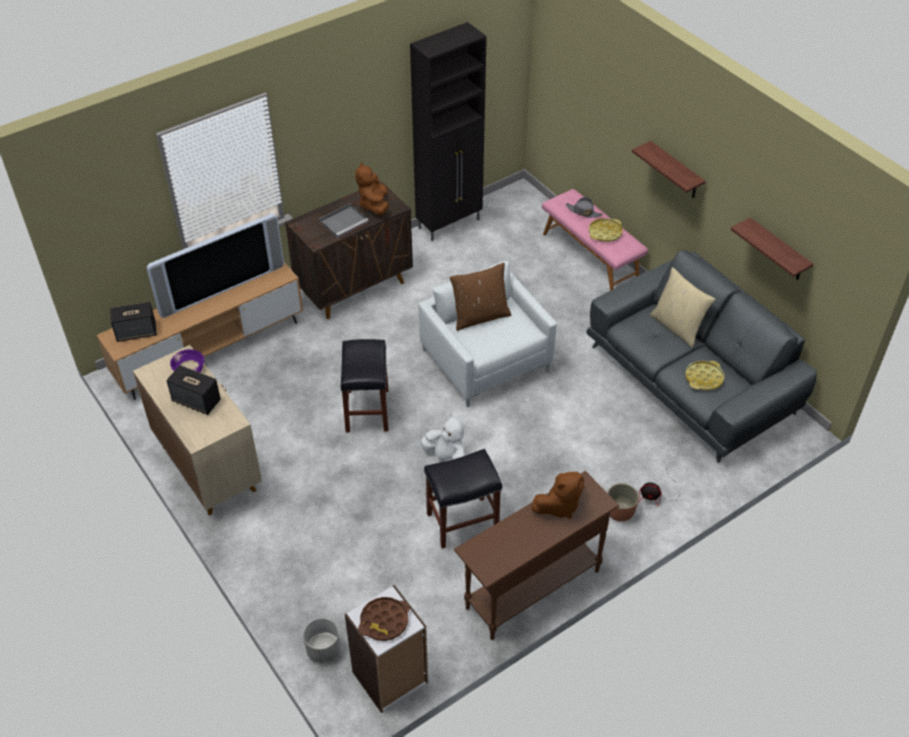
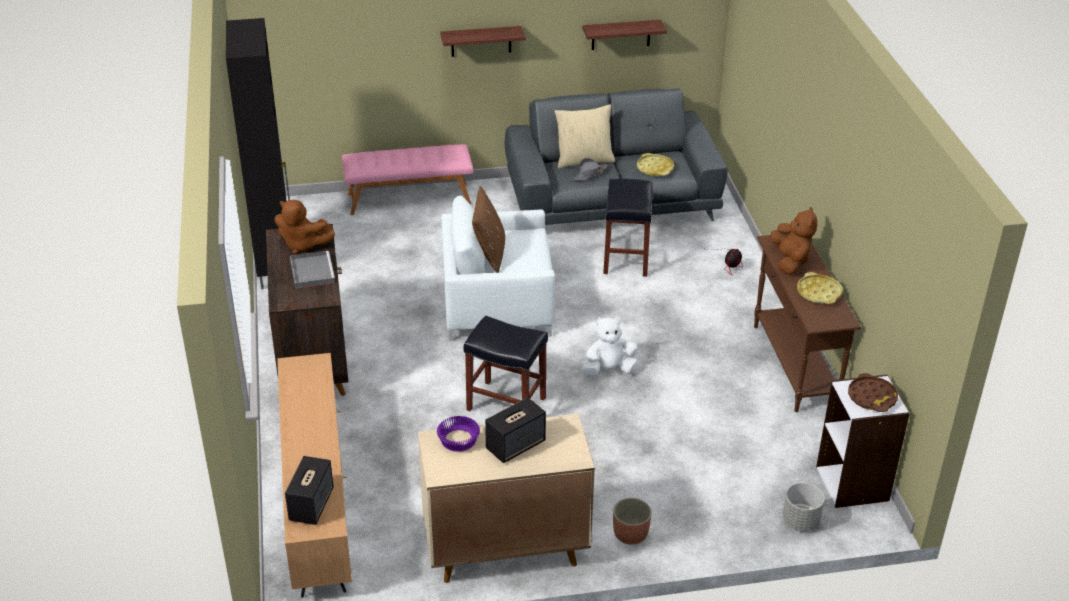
camera: 65 degrees left, 10 degrees down
television [147,214,284,318] -> none
black stool [424,449,502,549] -> black stool moved to [603,179,653,277]
grey hat [565,197,603,218] -> grey hat moved to [571,158,608,181]
yellow tray [589,218,623,242] -> yellow tray moved to [797,272,843,304]
planter [607,483,639,522] -> planter moved to [613,498,652,545]

